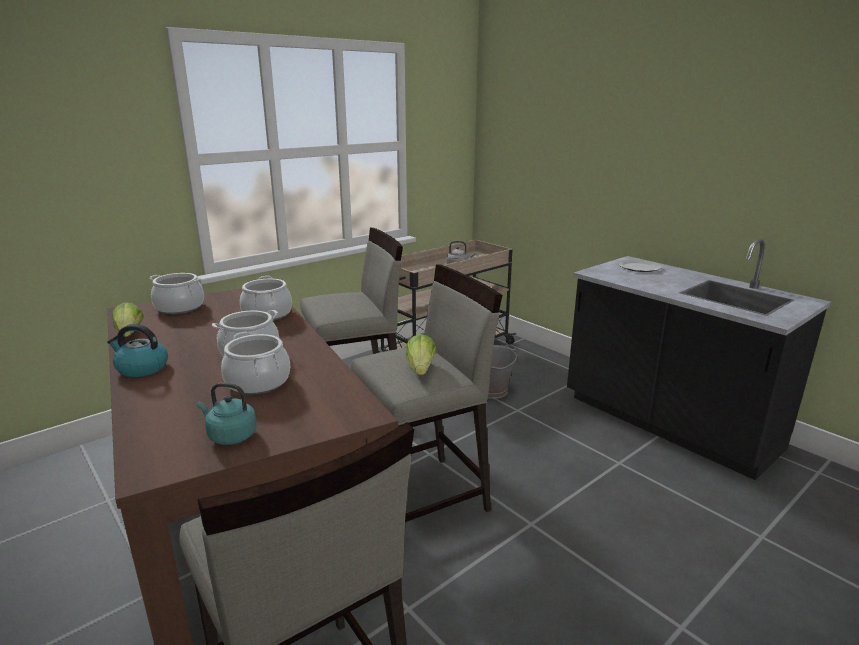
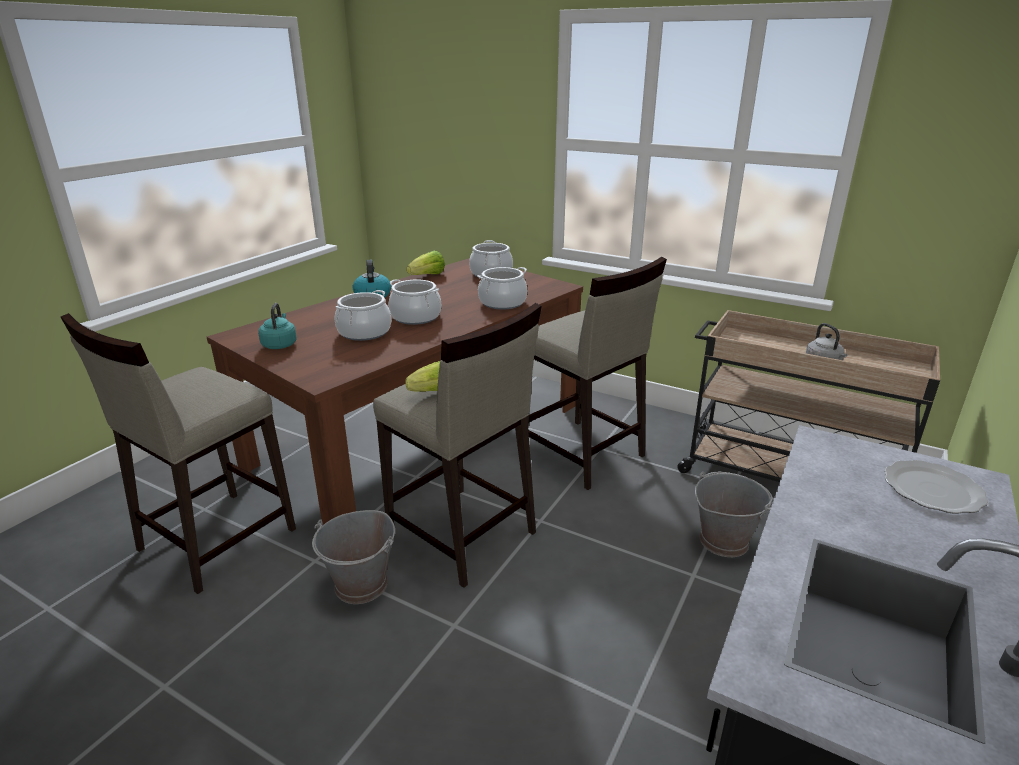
camera: 70 degrees right, 5 degrees up
none -> grey bucket [312,510,395,604]

